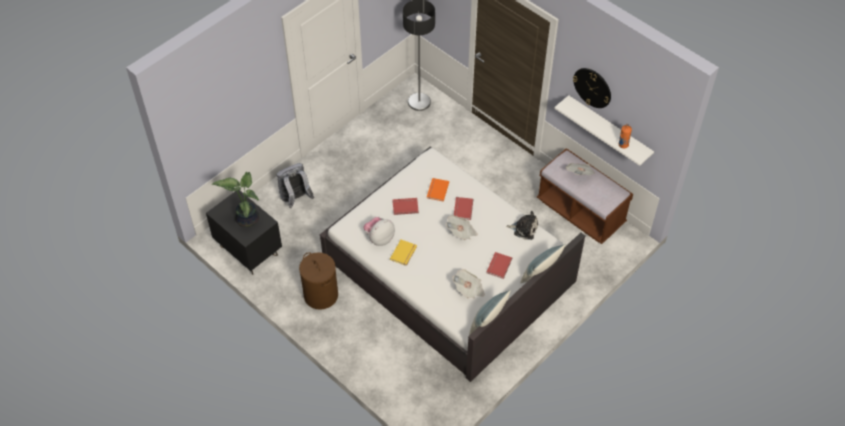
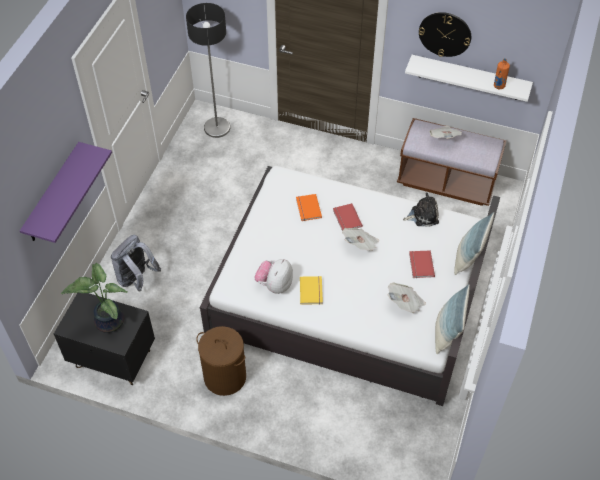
camera: 25 degrees left, 0 degrees up
red book [393,198,419,215] -> none
none -> purple shelf [20,142,112,243]

